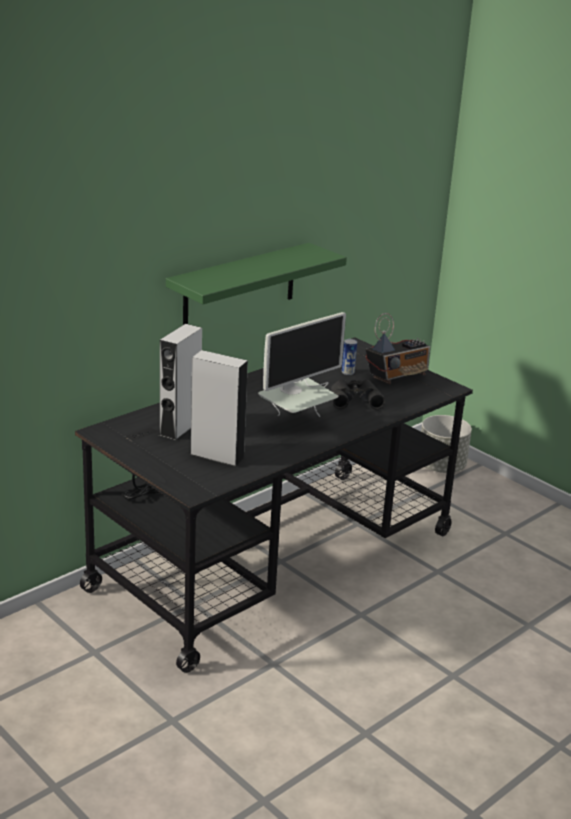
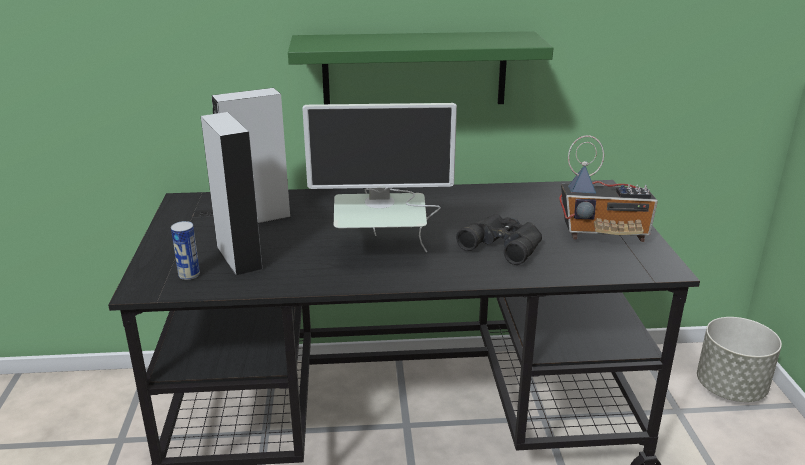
camera: 40 degrees right, 0 degrees up
can [342,339,357,375] -> can moved to [171,221,200,280]

